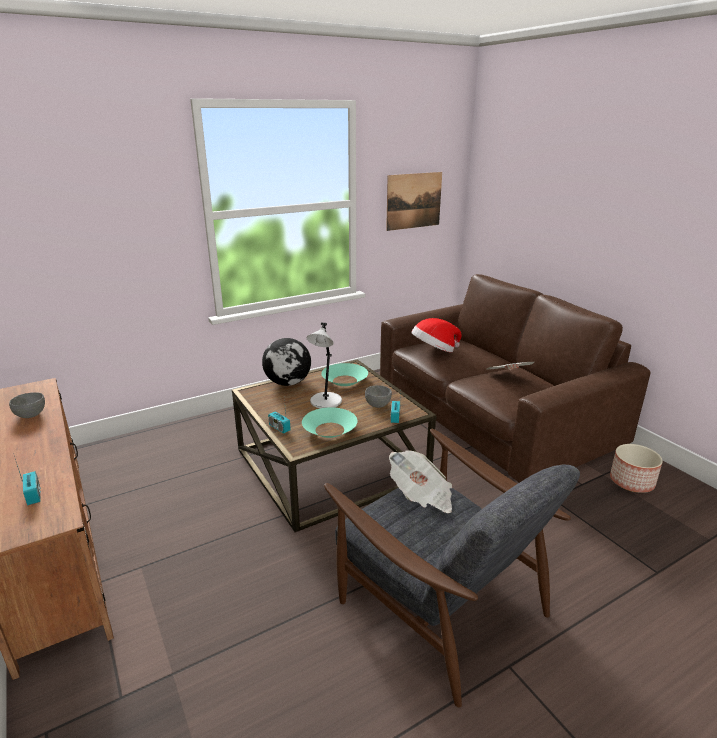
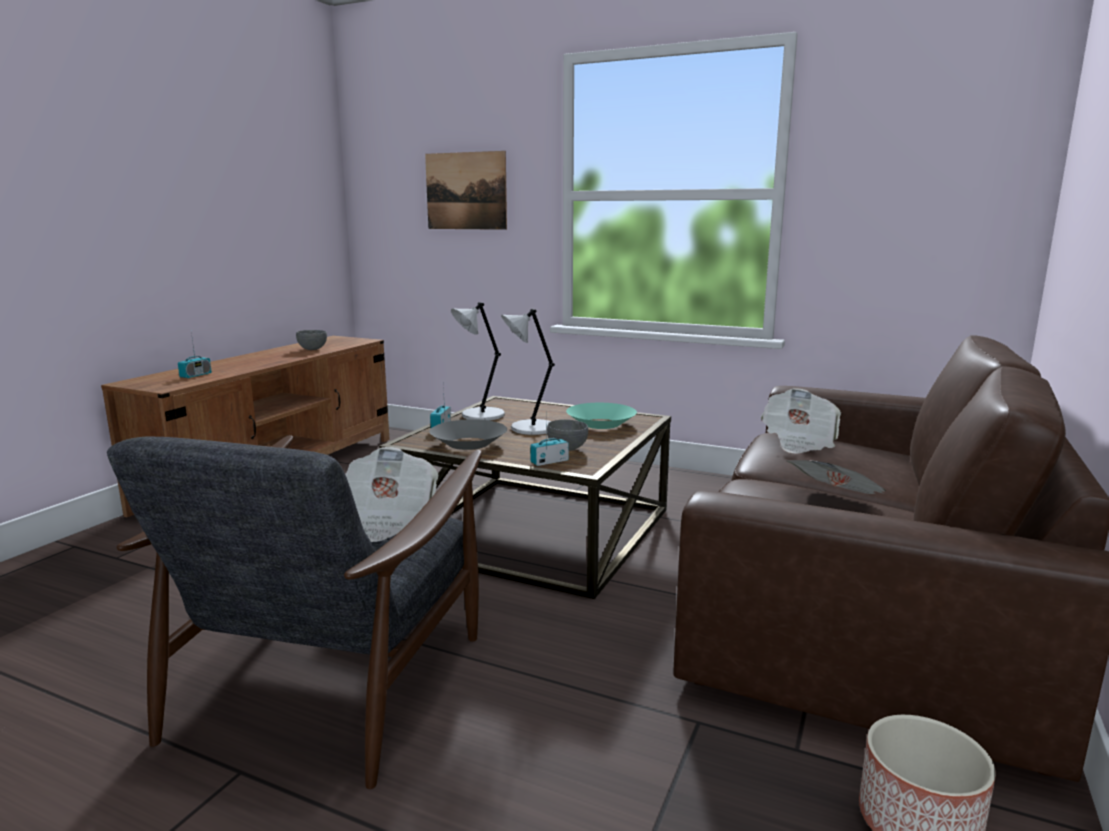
camera: 55 degrees right, 10 degrees down
globe [262,338,311,386] -> none
turquoise bowl [302,407,358,438] -> grey bowl [429,419,507,450]
picture [386,172,442,231] -> picture moved to [425,151,507,230]
hat [412,318,462,352] -> newspaper [761,388,841,454]
none -> grey table lamp [451,302,505,421]

